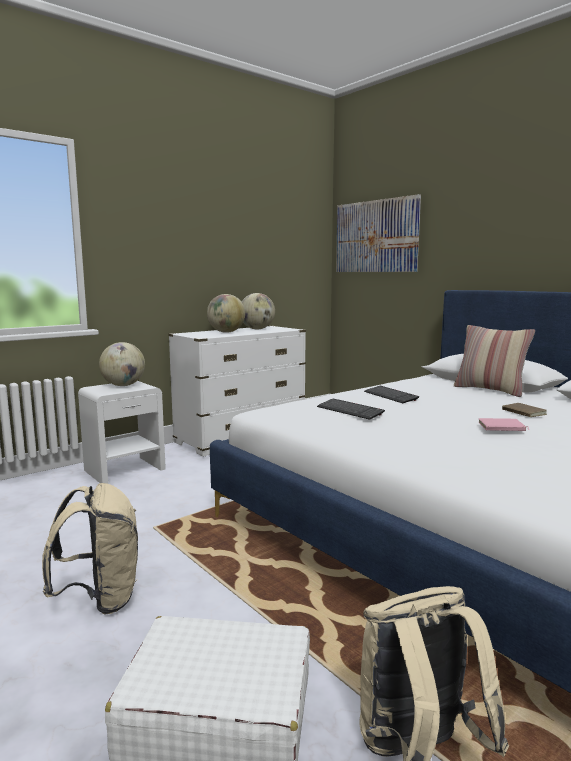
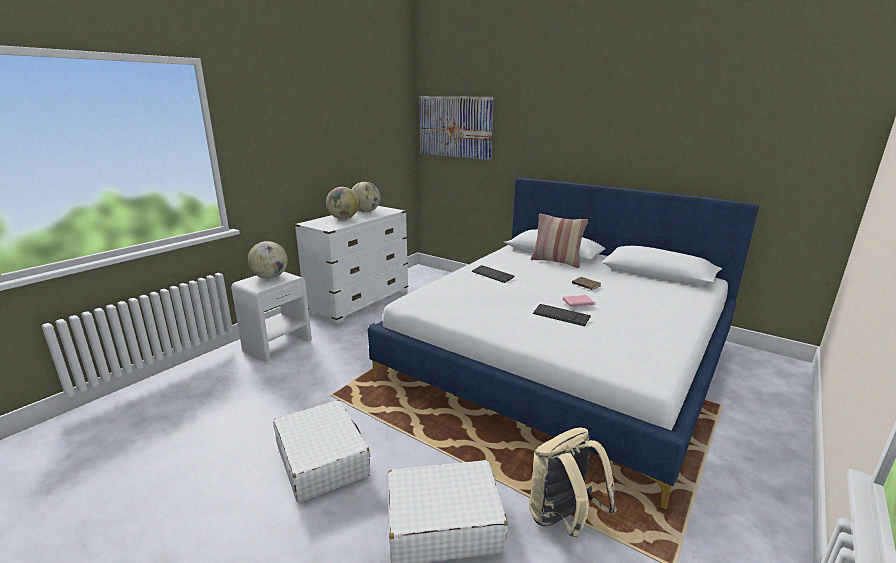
camera: 15 degrees left, 10 degrees up
beige backpack [42,483,138,614] -> white suitcase [273,400,370,503]
keyboard [317,399,385,420] -> keyboard moved to [533,304,591,326]

